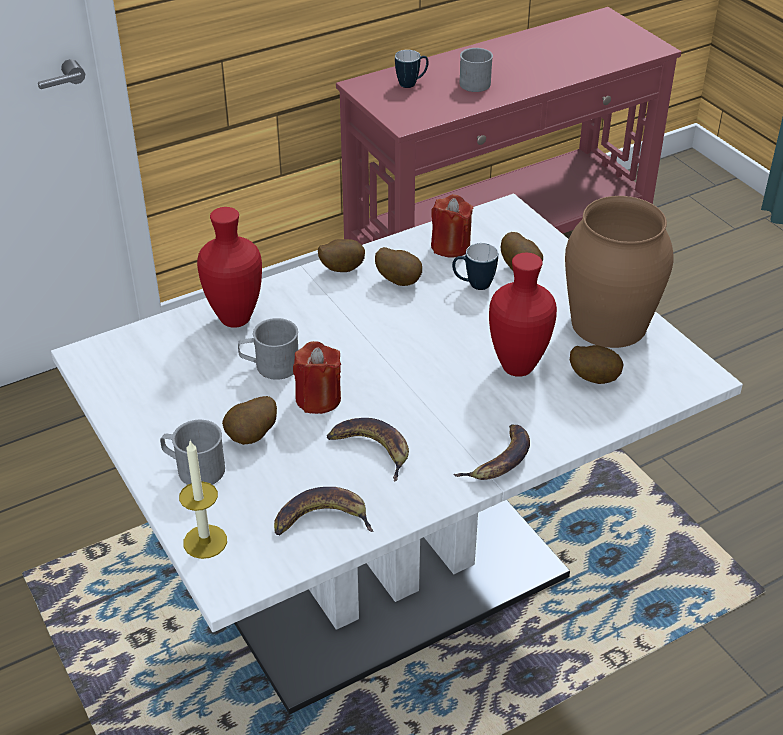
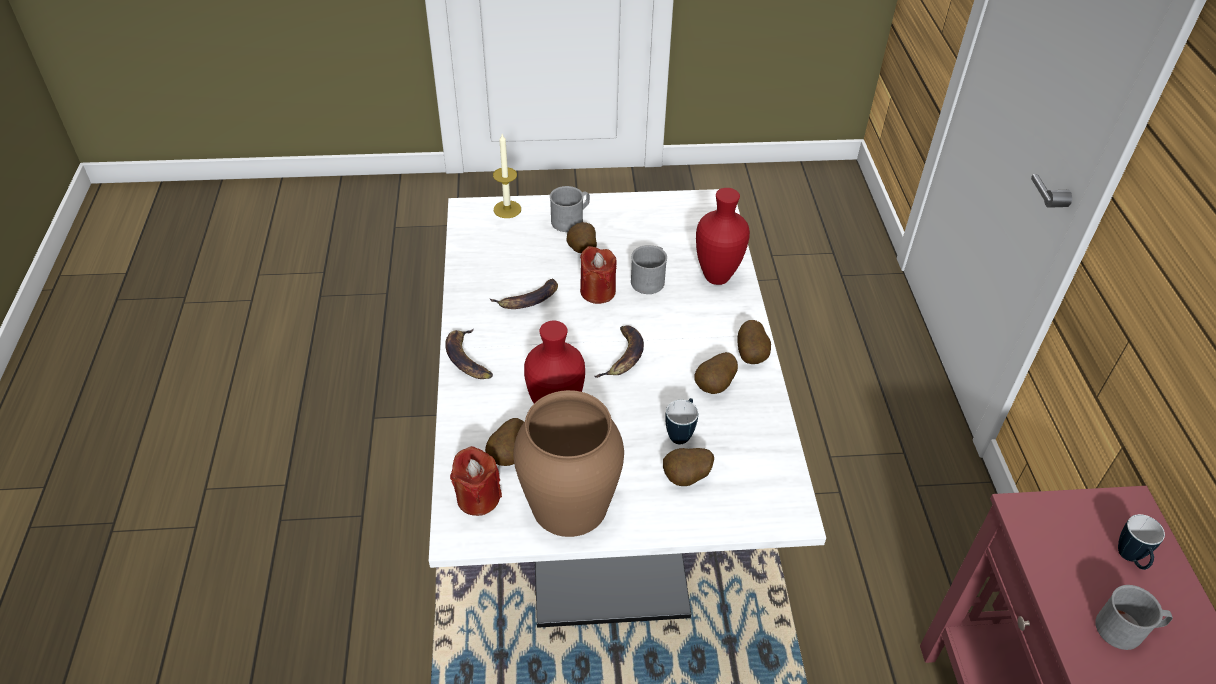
camera: 115 degrees right, 5 degrees up
banana [274,487,374,535] -> banana moved to [594,325,644,378]
red candle [431,194,473,258] -> red candle moved to [450,446,502,516]

